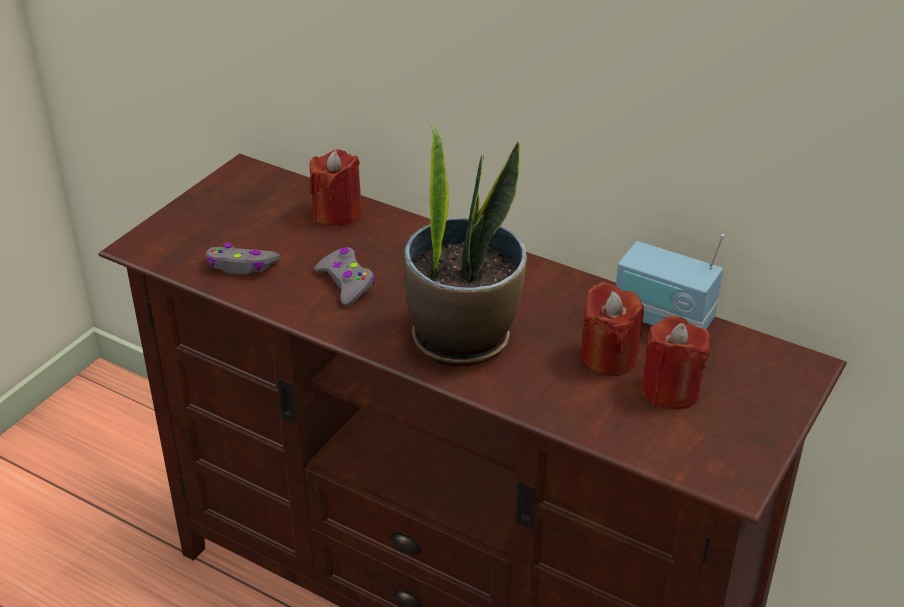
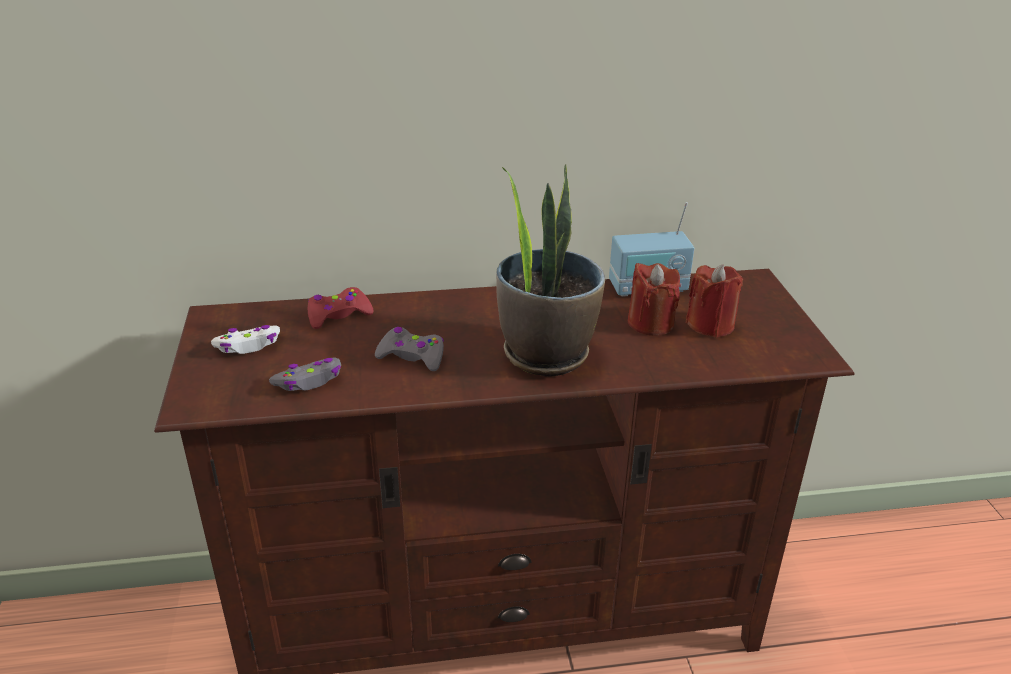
camera: 40 degrees left, 5 degrees down
red candle [310,149,362,227] -> red game controller [308,287,374,329]
none -> white game controller [211,325,280,354]

